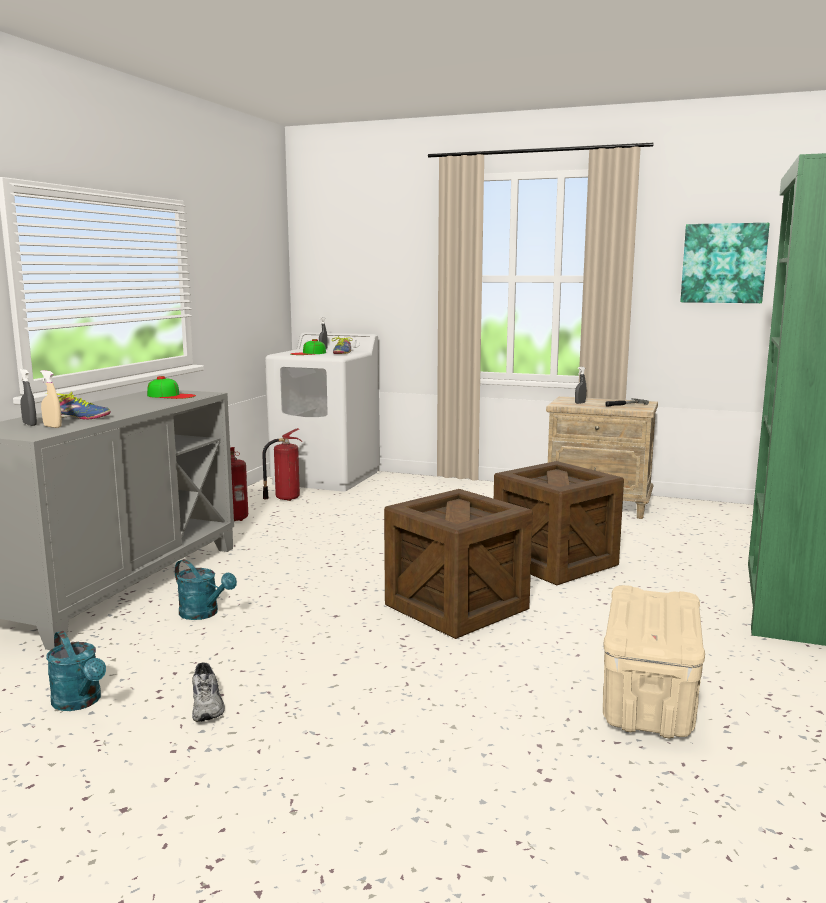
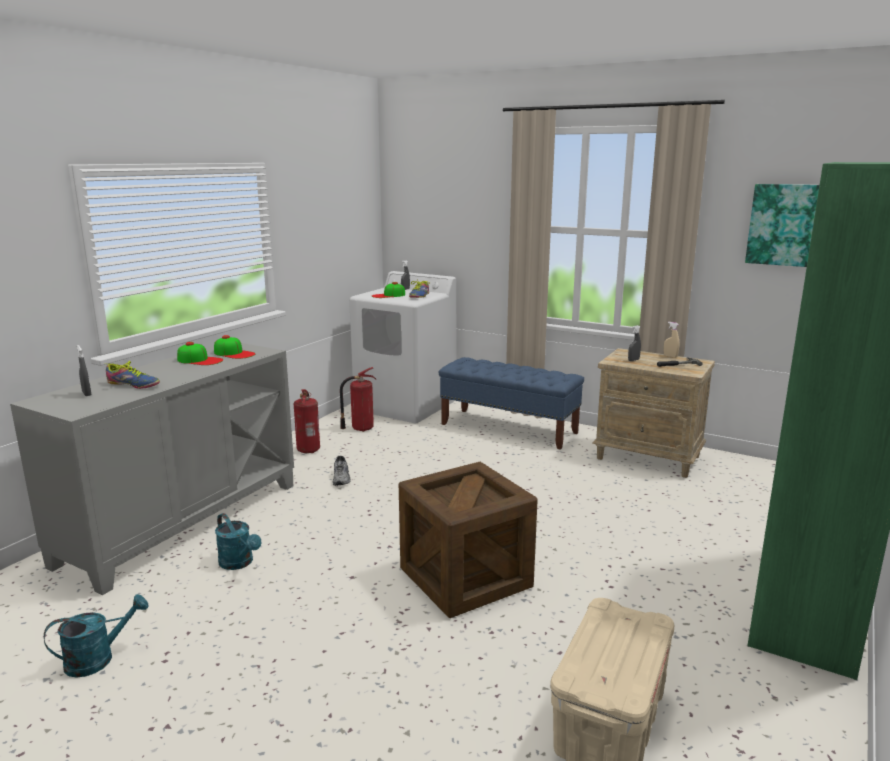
camera: 10 degrees right, 5 degrees up
beige spray bottle [40,370,62,428] -> beige spray bottle moved to [664,322,679,358]
turquoise watering can [46,631,106,711] -> turquoise watering can turned 90 degrees counterclockwise [44,594,148,678]
grey shoe [192,662,225,722] -> grey shoe moved to [333,456,351,486]
crate [494,461,624,585] -> none
none -> cap [177,342,223,365]
none -> blue bench [439,357,584,450]

